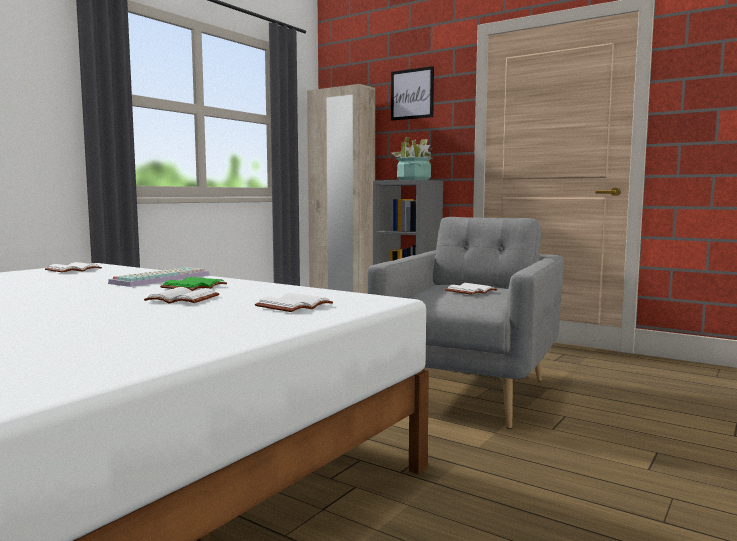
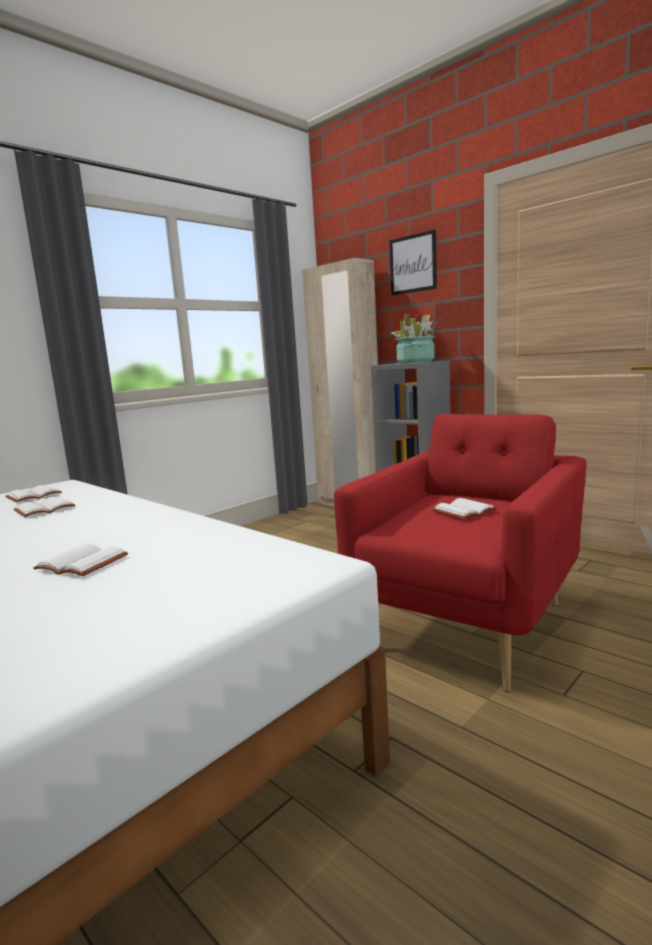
camera: 10 degrees right, 5 degrees up
keyboard [108,267,210,287] -> none
green book [160,277,227,291] -> none
white book [255,293,333,312] -> white book moved to [14,497,75,517]
grey armchair [367,217,564,429] -> red armchair [334,414,586,692]

